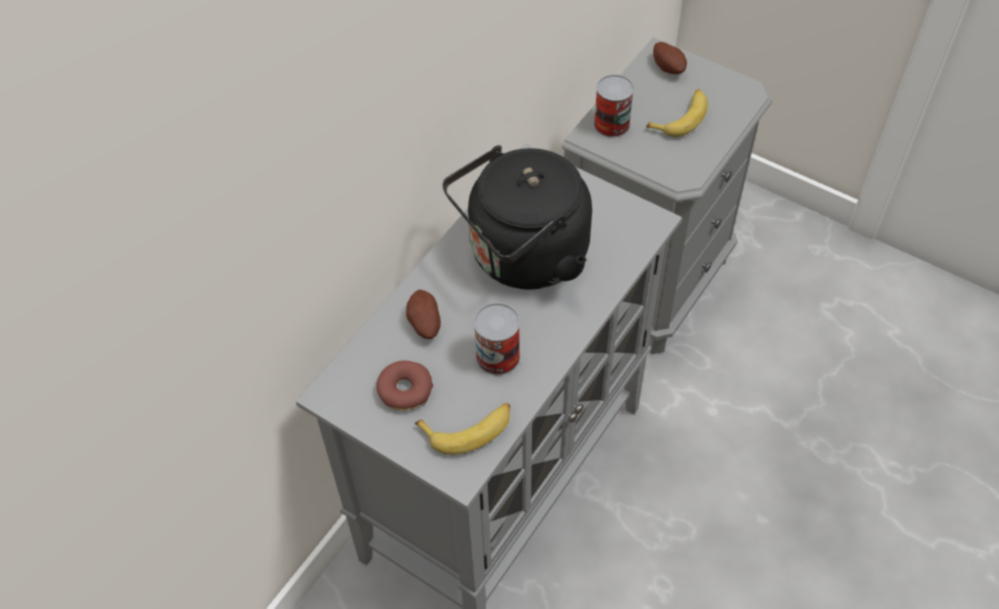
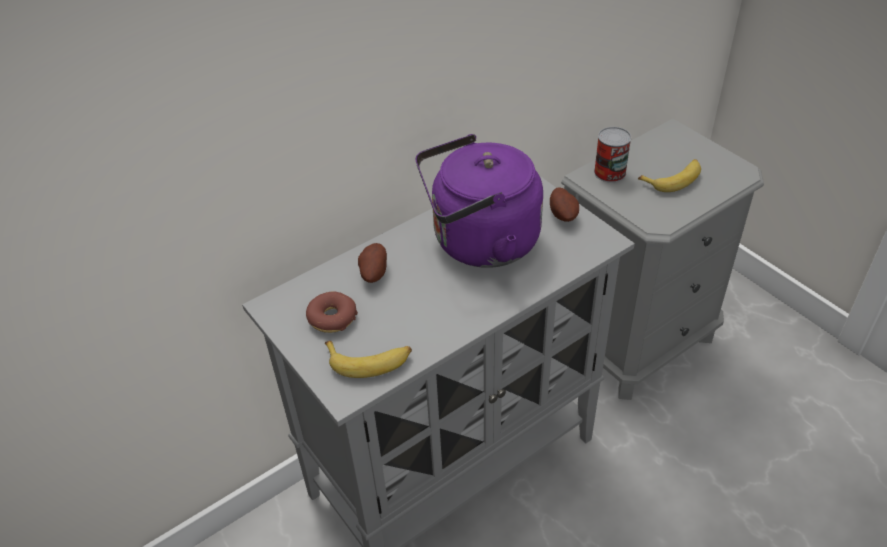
camera: 20 degrees right, 10 degrees down
black kettle [443,145,592,290] -> purple kettle [416,134,543,268]
can [474,303,520,375] -> none
potato [653,42,687,74] -> potato moved to [550,187,579,222]

